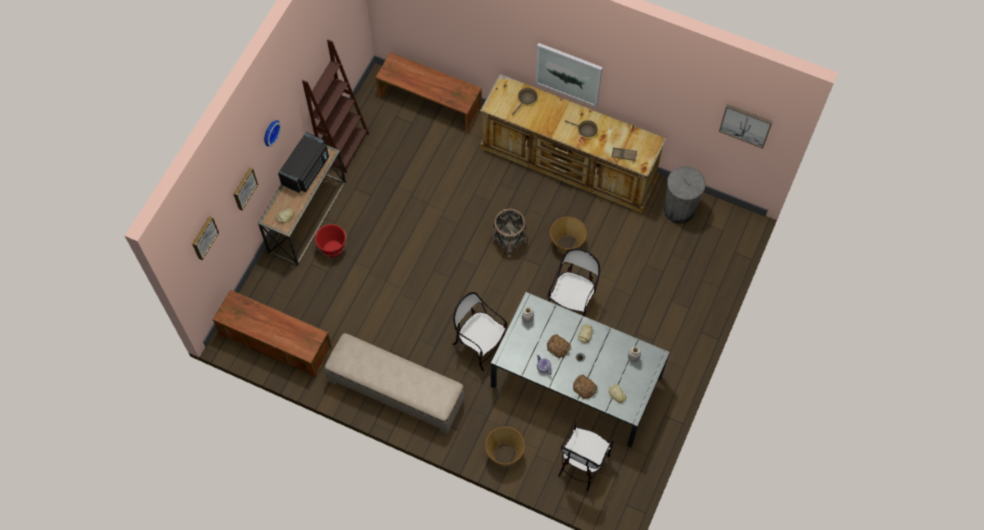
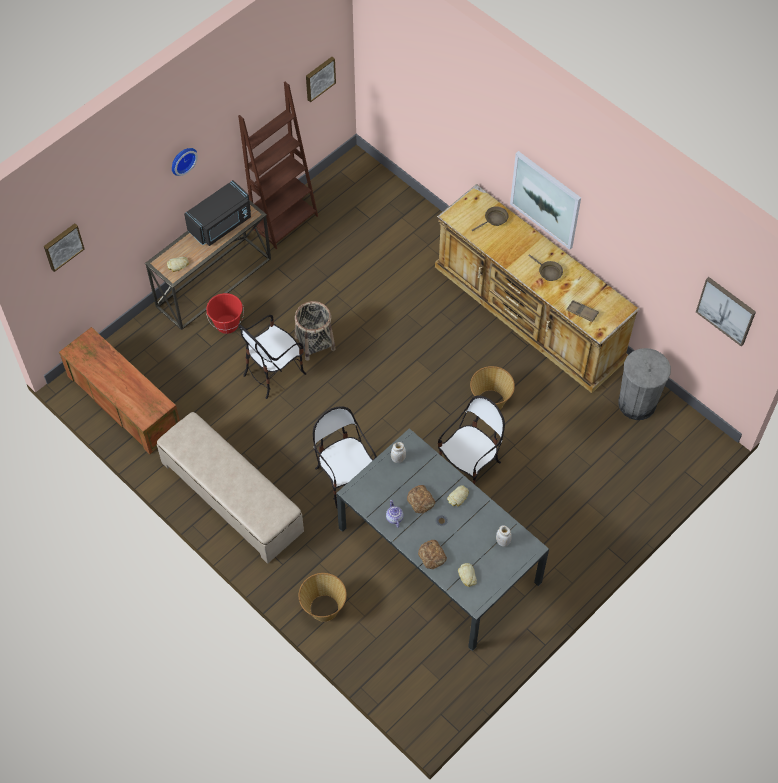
camera: 20 degrees right, 5 degrees down
picture [233,167,258,211] -> picture moved to [306,57,336,102]
brown bench [375,52,482,133] -> none
basket [491,208,528,258] -> basket moved to [295,301,335,361]
chair [558,423,614,491] -> chair moved to [239,315,307,399]

